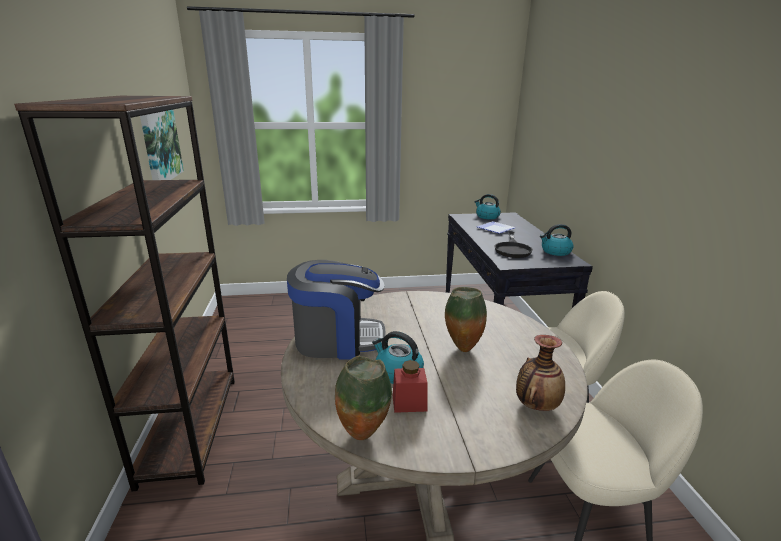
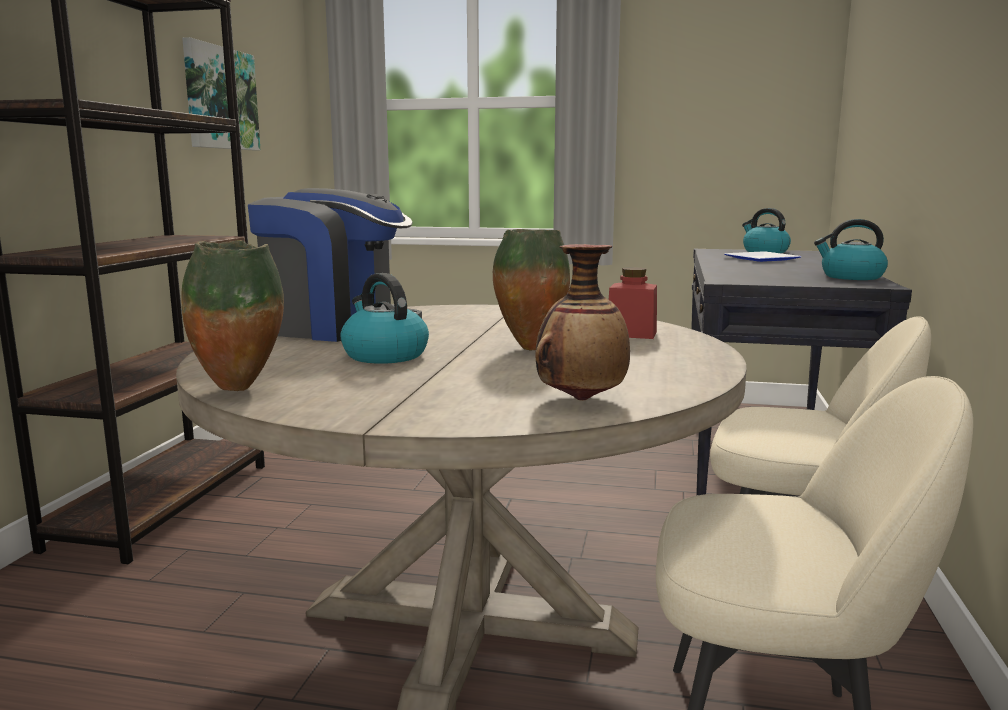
camera: 20 degrees right, 10 degrees down
red jar [393,360,428,413] -> red jar moved to [609,267,657,339]
black frying pan [494,232,533,258] -> none

